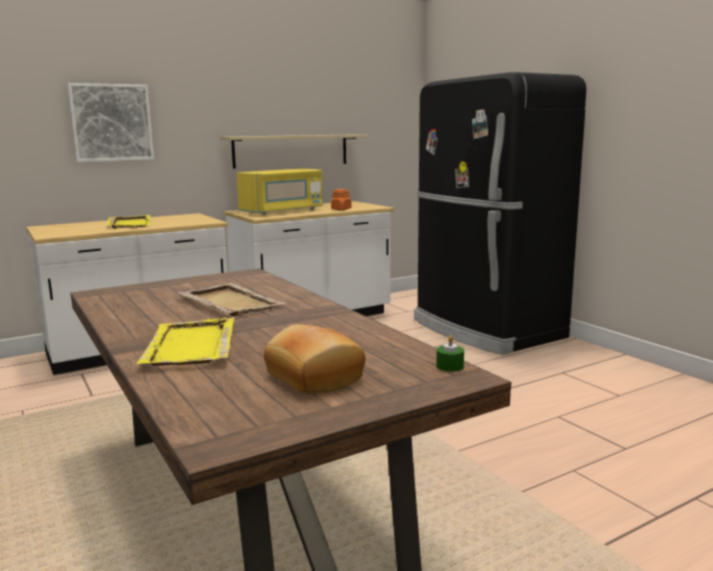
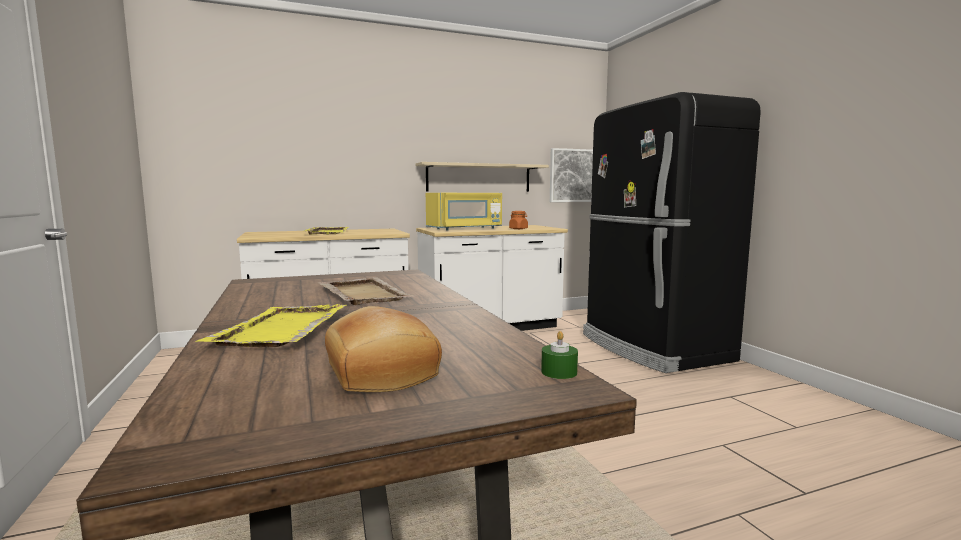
camera: 10 degrees right, 5 degrees down
picture [67,83,154,162] -> picture moved to [550,148,593,202]

